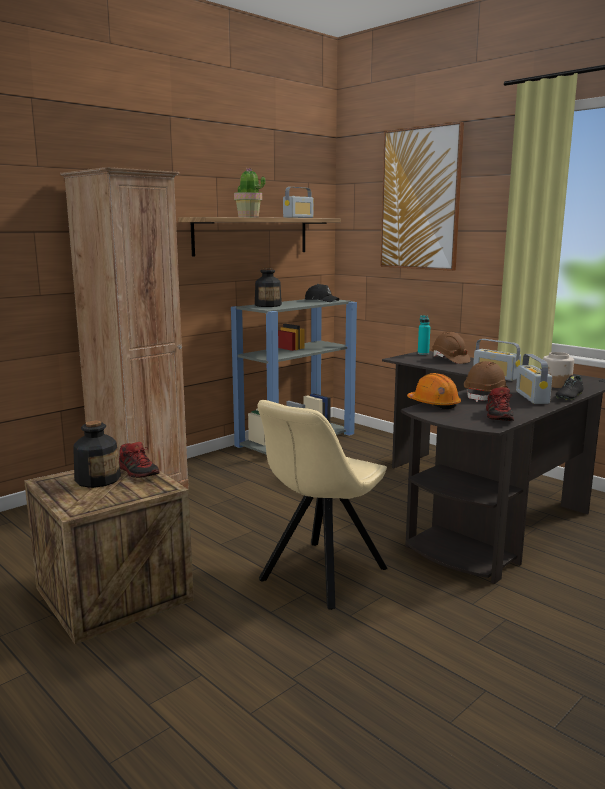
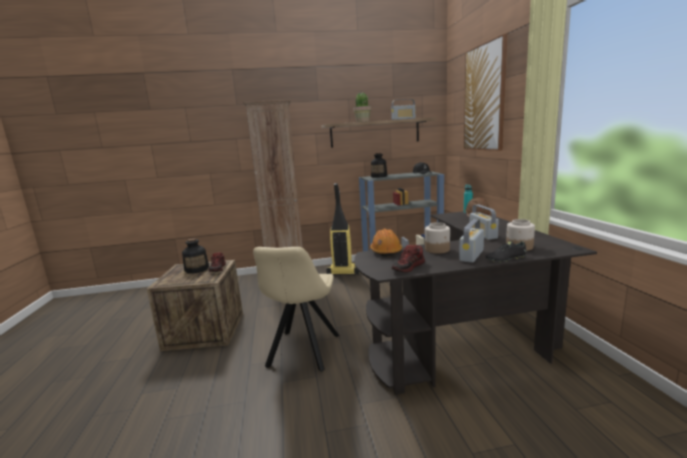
camera: 35 degrees right, 0 degrees up
beige chair [258,400,388,610] -> beige chair turned 60 degrees counterclockwise [253,247,339,372]
brown hard hat [464,361,508,402] -> jar [425,222,450,254]
none -> vacuum cleaner [326,183,360,275]

